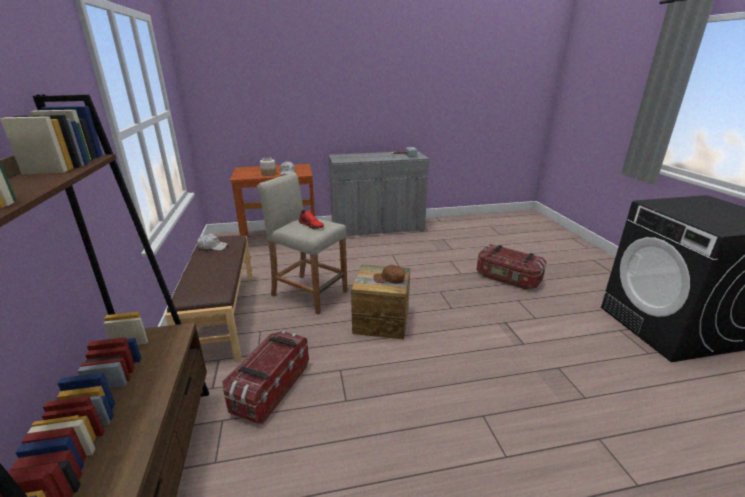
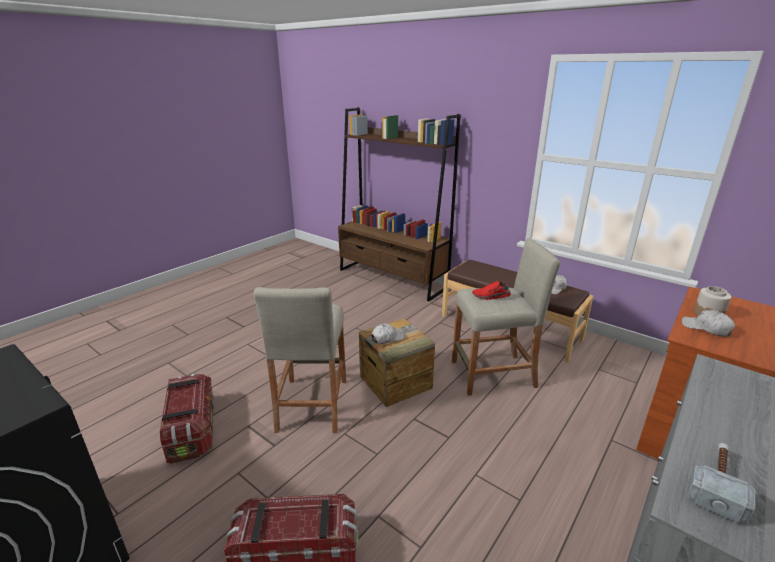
camera: 140 degrees right, 0 degrees up
storage box [222,331,309,424] -> storage box moved to [160,374,214,464]
brown cap [374,265,405,284] -> white cap [371,323,404,344]
none -> beige stool [254,287,346,433]

